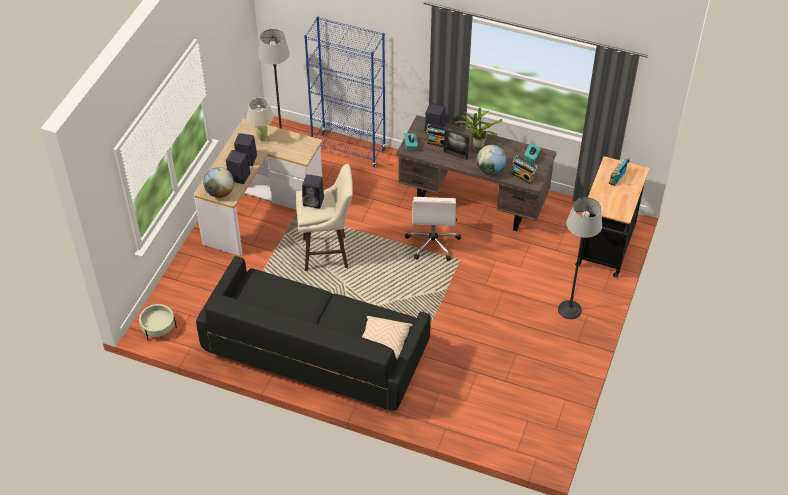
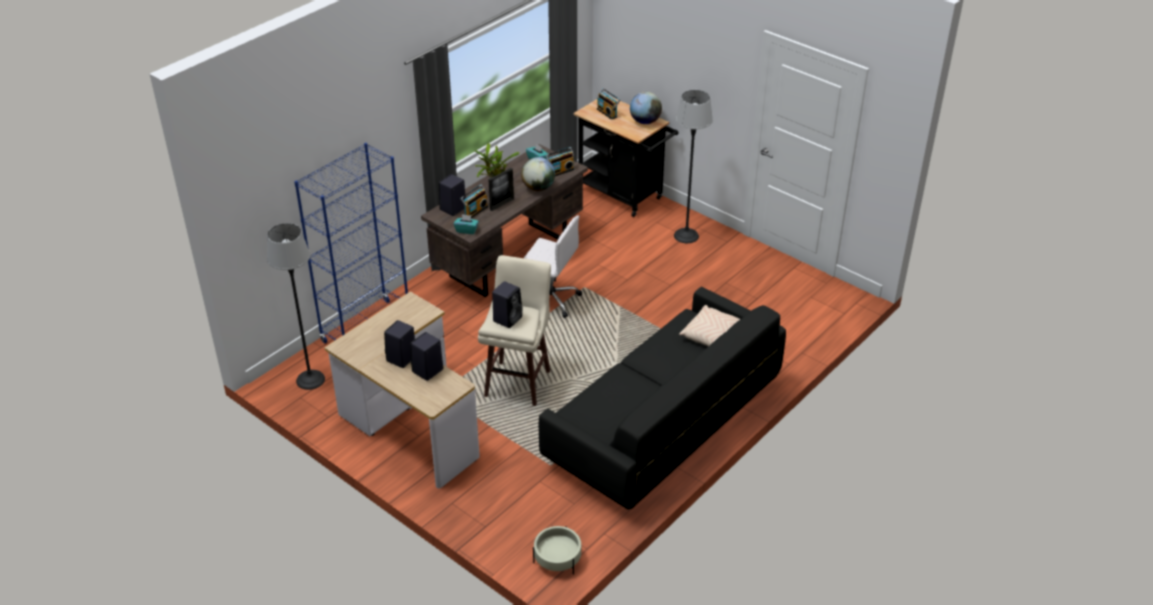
camera: 70 degrees left, 10 degrees down
globe [203,167,234,198] -> globe moved to [630,92,662,124]
beige table lamp [247,98,274,143] -> none

